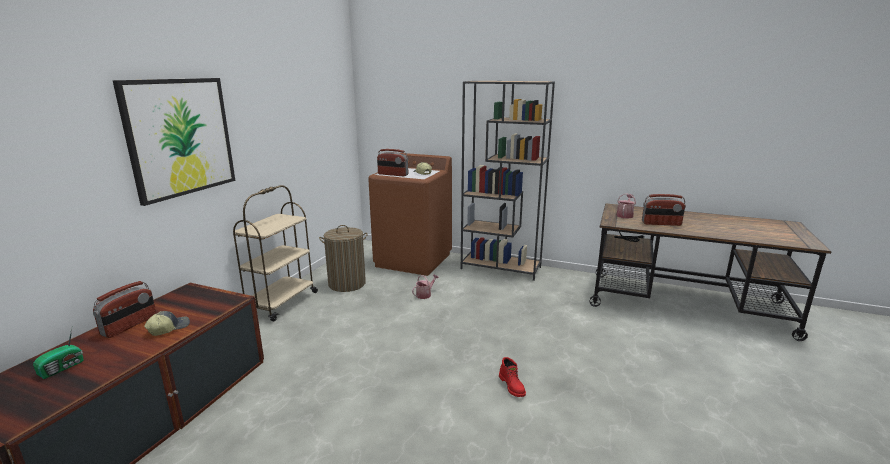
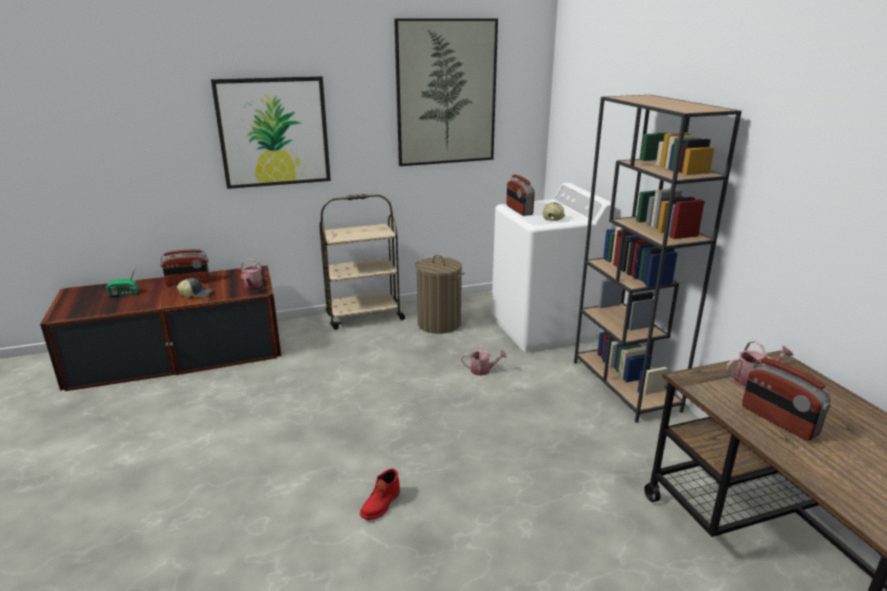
camera: 50 degrees right, 5 degrees up
brown washing machine [368,153,452,276] -> white washing machine [492,183,612,352]
none -> watering can [241,259,263,288]
none -> picture [394,18,498,166]

